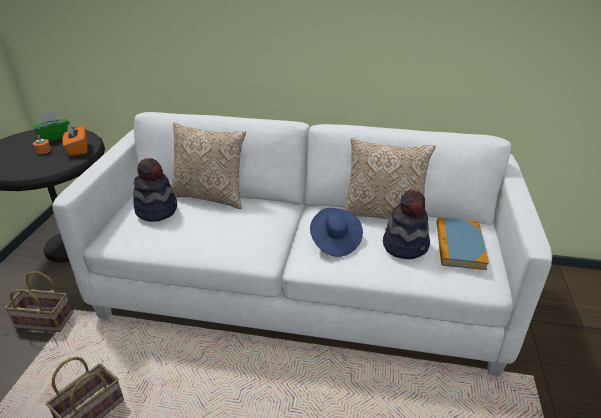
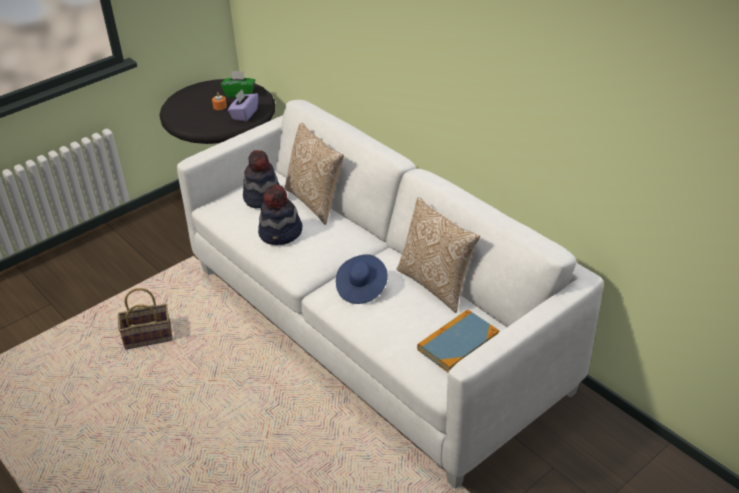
camera: 40 degrees right, 5 degrees up
basket [5,271,73,332] -> none
orange tissue box [63,123,88,156] -> purple tissue box [228,90,258,122]
hat [383,189,430,259] -> hat moved to [258,184,302,245]

